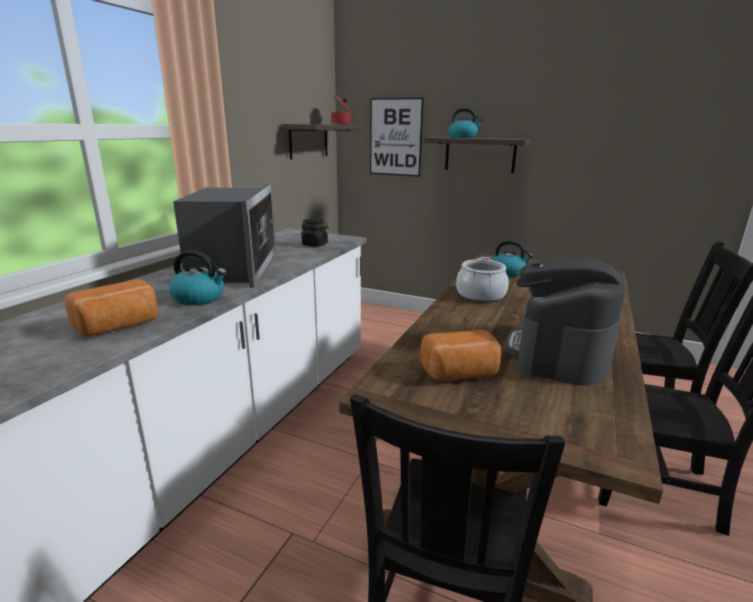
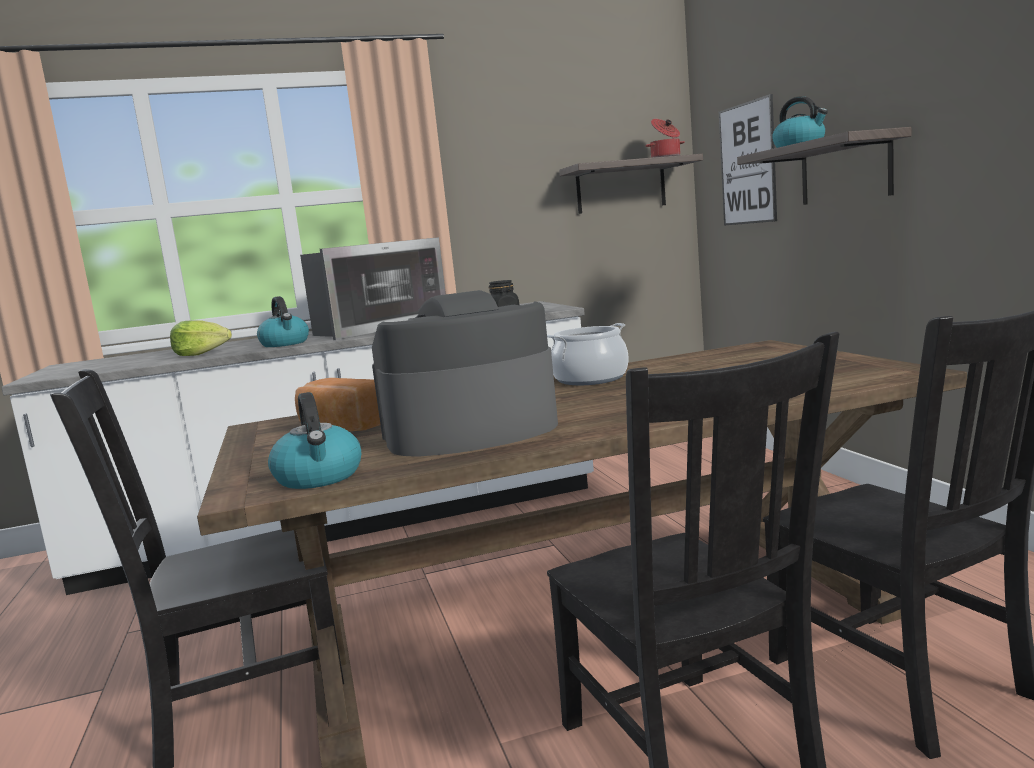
camera: 50 degrees right, 10 degrees down
bread [65,279,158,337] -> lettuce [170,320,232,356]
kettle [492,240,534,277] -> kettle moved to [268,392,361,489]

